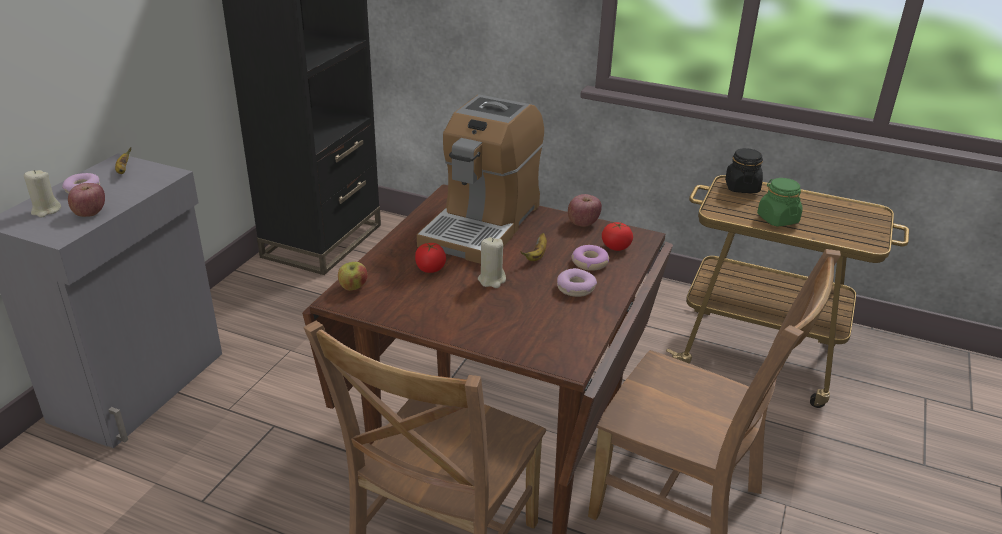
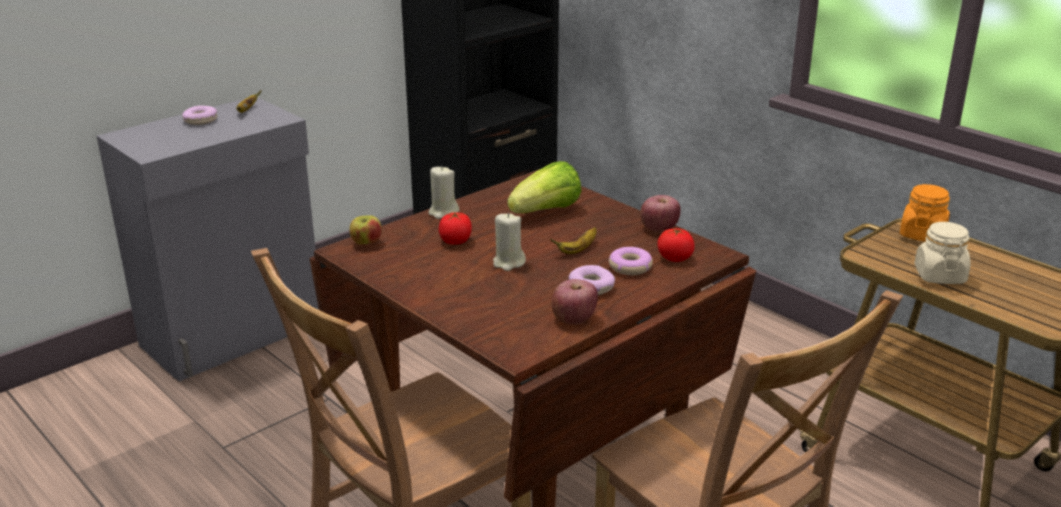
camera: 25 degrees right, 5 degrees down
beige candle [24,170,61,218] -> beige candle moved to [428,166,459,219]
apple [68,183,105,217] -> apple moved to [552,279,598,325]
coffee machine [417,95,544,264] -> lettuce [508,161,582,213]
black jar [725,148,763,193] -> orange jar [900,184,950,242]
green jar [757,178,802,226] -> beige jar [914,222,971,284]

